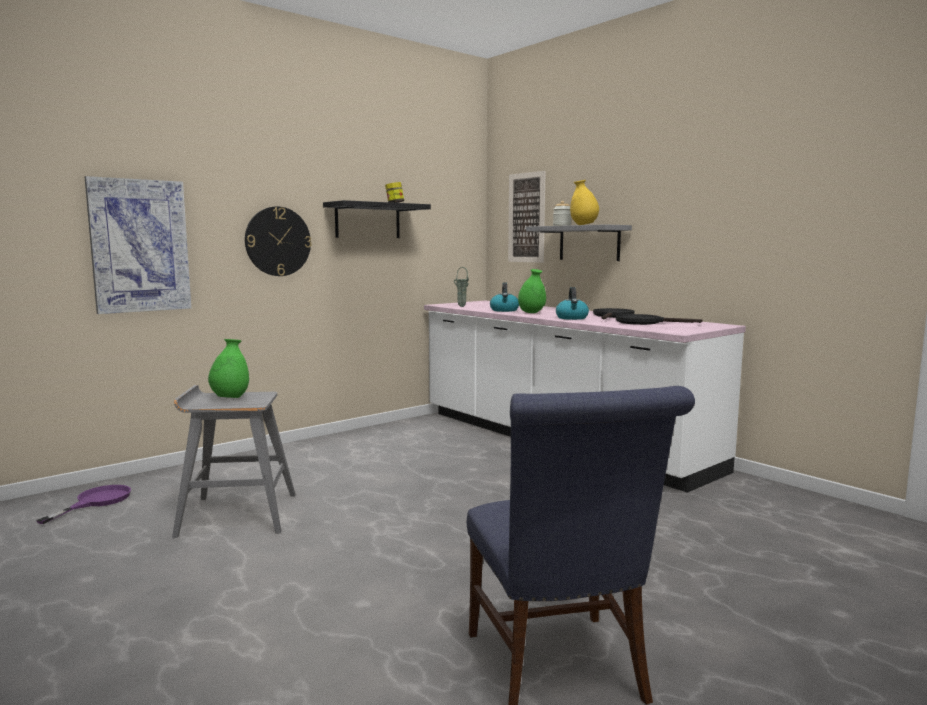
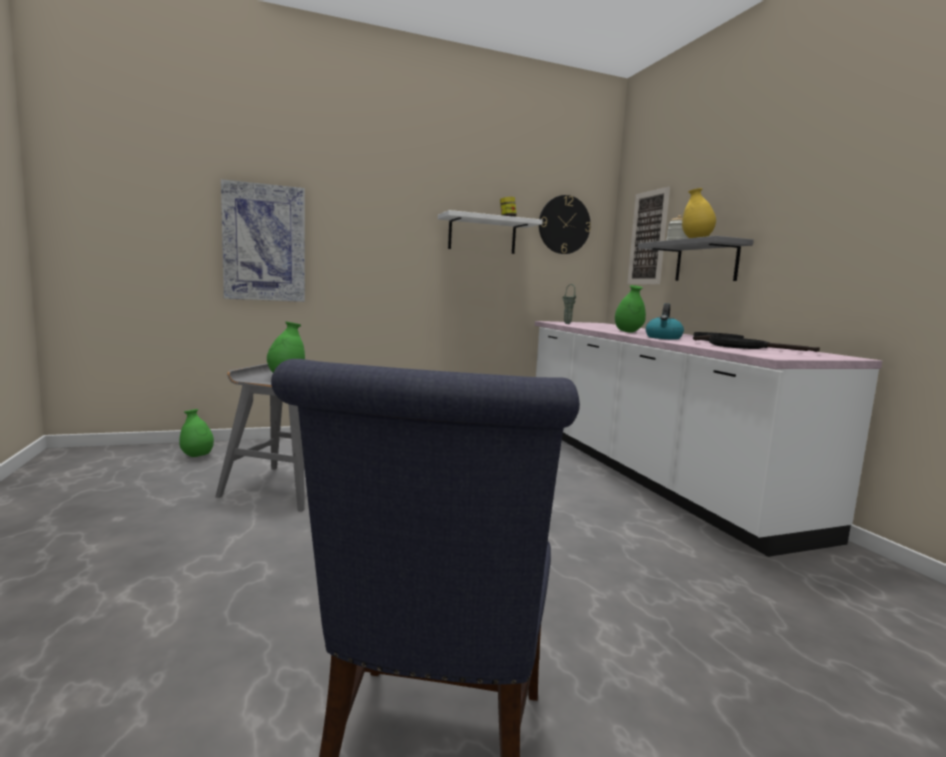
camera: 20 degrees right, 0 degrees up
purple frying pan [36,485,131,524] -> green vase [179,409,214,457]
wall clock [245,206,312,276] -> wall clock moved to [539,195,591,254]
black shelf [323,200,431,238] -> white shelf [438,210,543,254]
kettle [490,282,519,312] -> none

